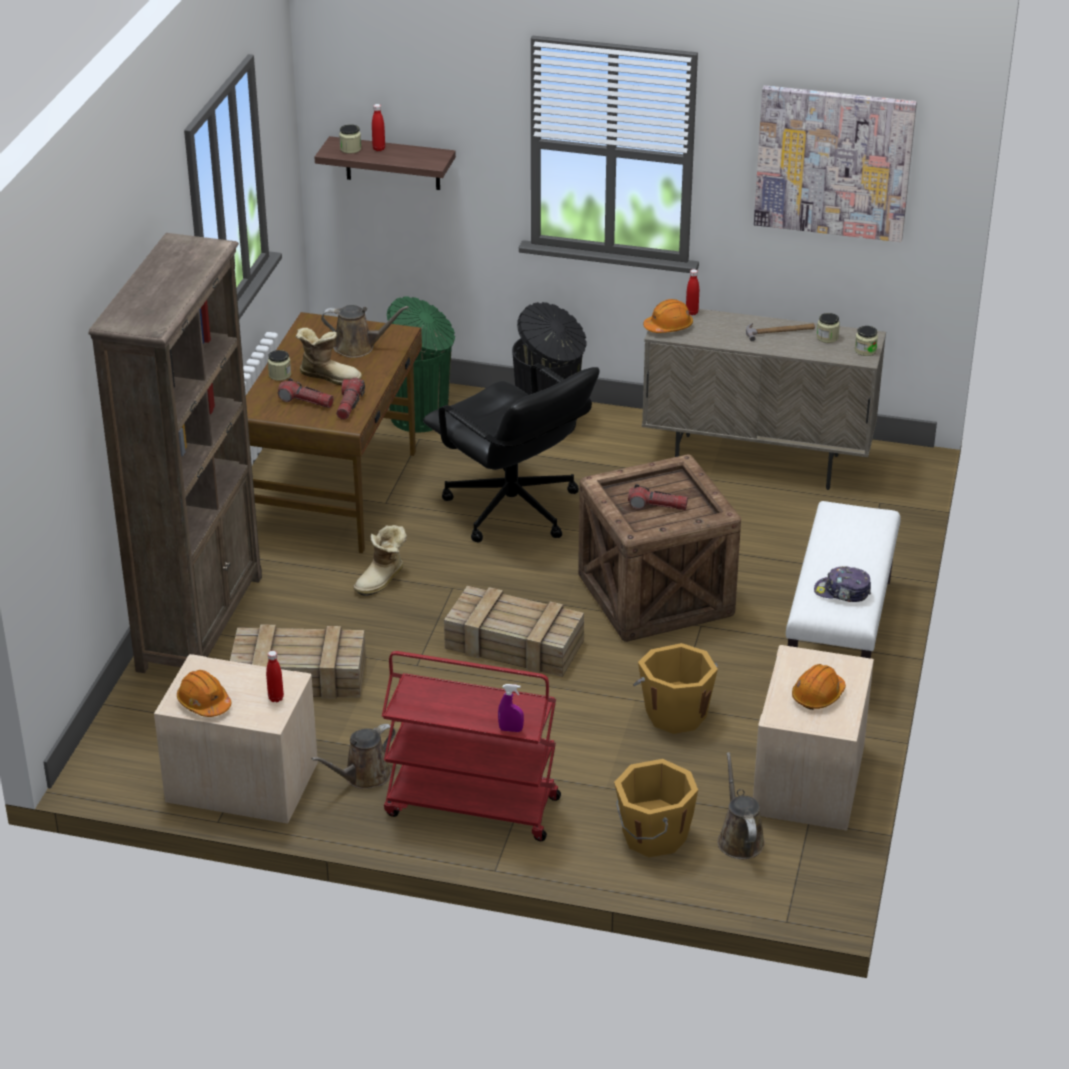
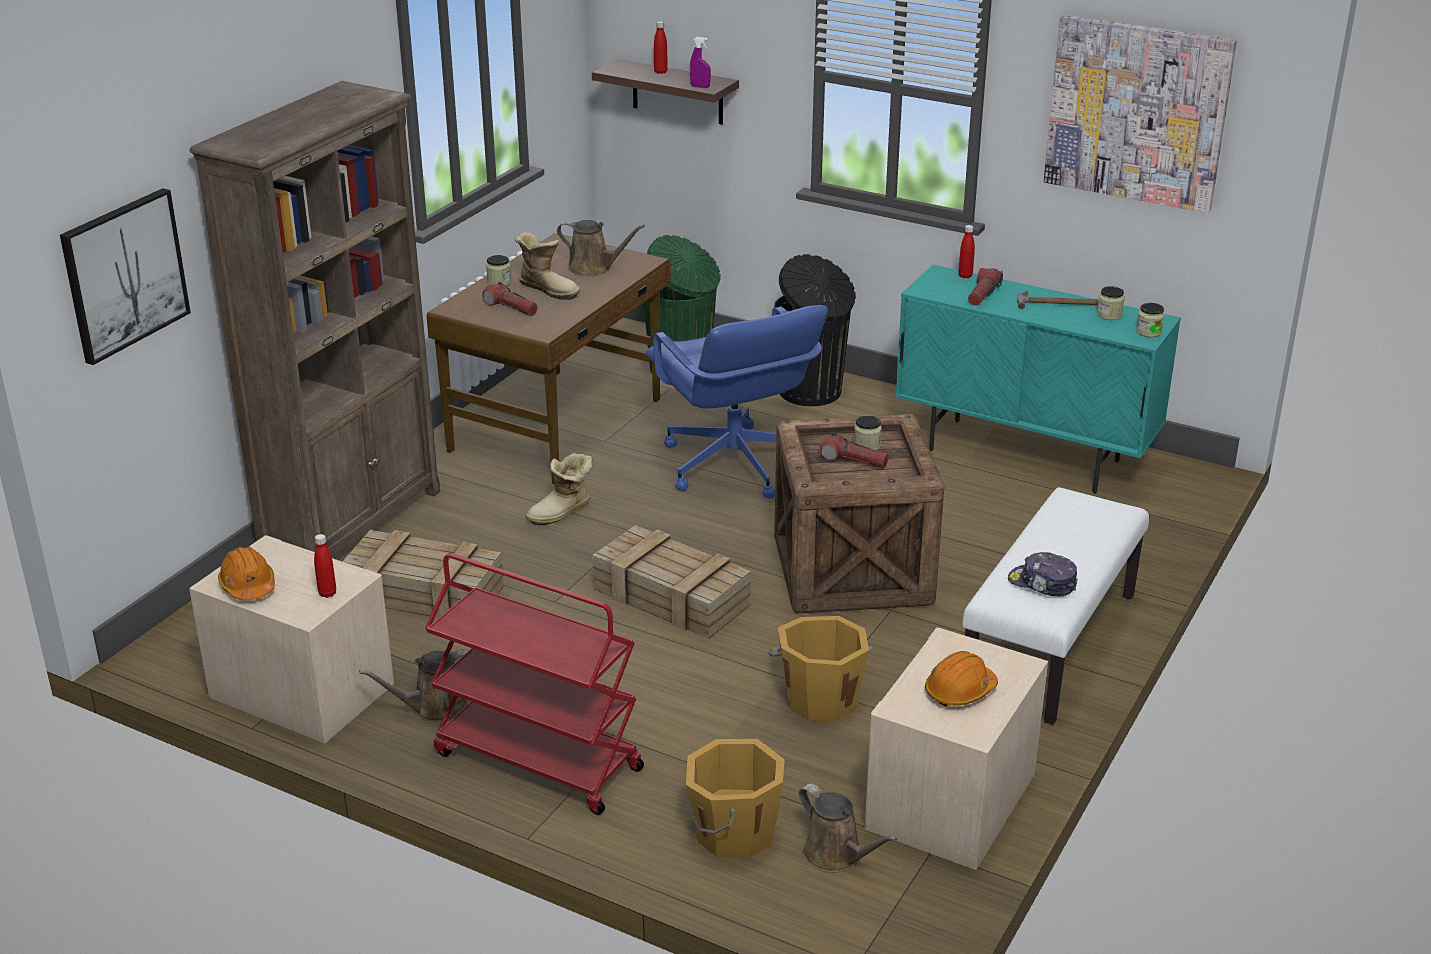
camera: 15 degrees right, 5 degrees down
flashlight [336,378,365,420] -> flashlight moved to [968,268,1003,306]
jar [339,124,361,154] -> jar moved to [854,416,882,451]
black office chair [423,363,599,542] -> blue office chair [646,305,828,499]
purple spray bottle [498,684,524,732] -> purple spray bottle moved to [690,37,711,88]
beige cabinet [642,309,886,490] -> turquoise cabinet [895,265,1181,494]
orange hard hat [643,299,693,333] -> none
brown watering can [717,752,765,859] -> brown watering can turned 135 degrees clockwise [799,784,897,873]
none -> picture [60,188,191,365]

